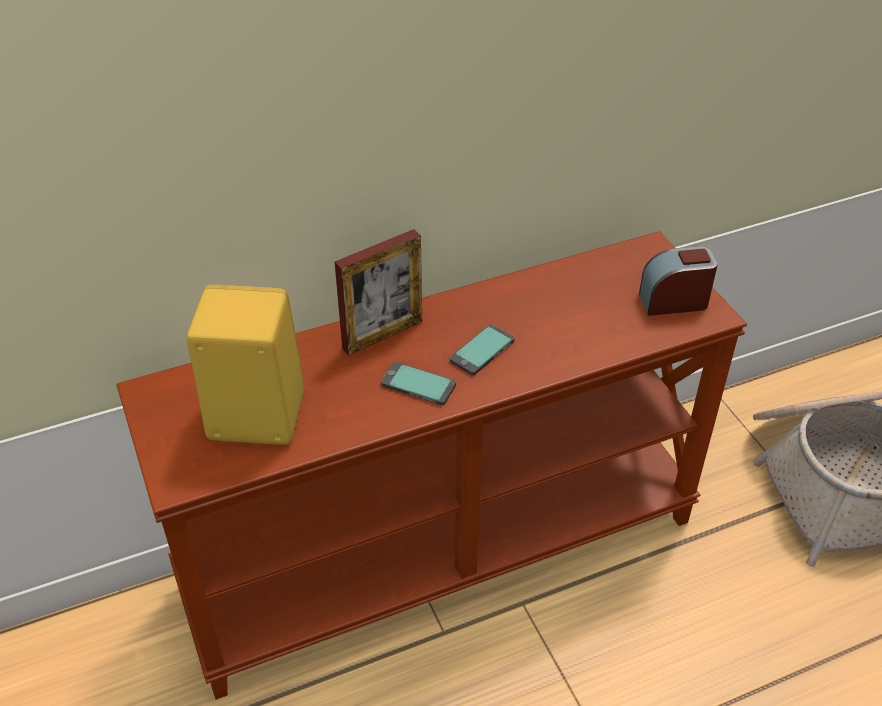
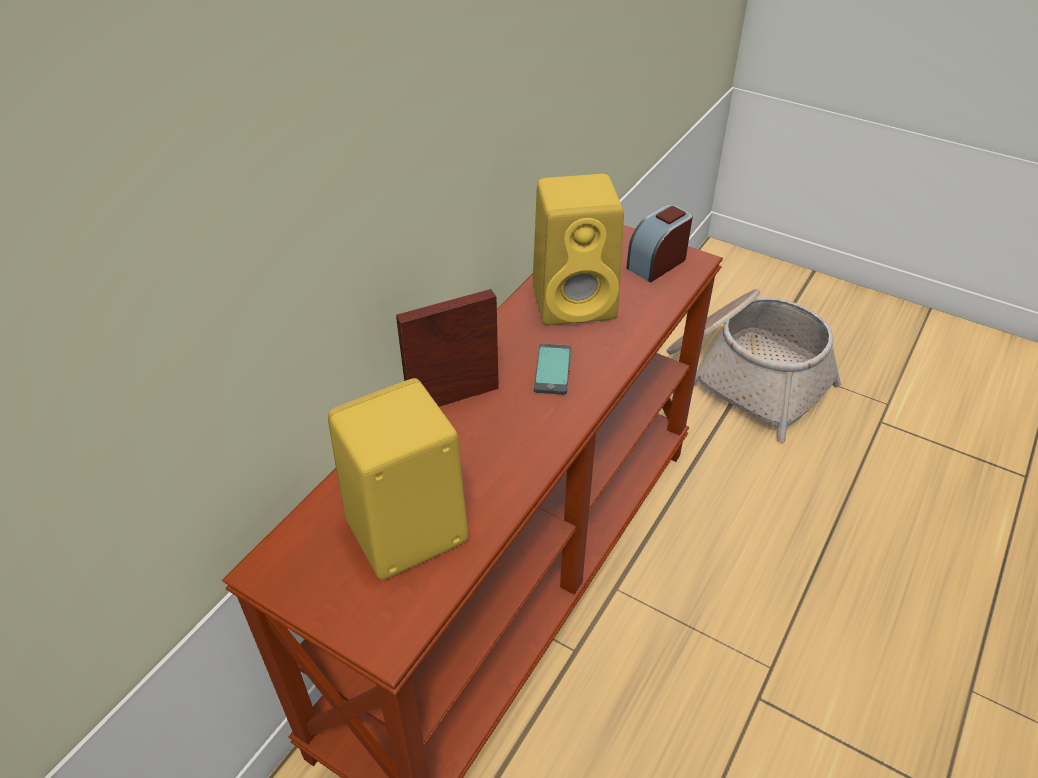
camera: 35 degrees left, 0 degrees up
picture frame [335,229,422,355] -> picture frame turned 135 degrees counterclockwise [396,289,499,407]
phone [381,362,456,405] -> none
none -> yellow speaker [533,174,624,326]

